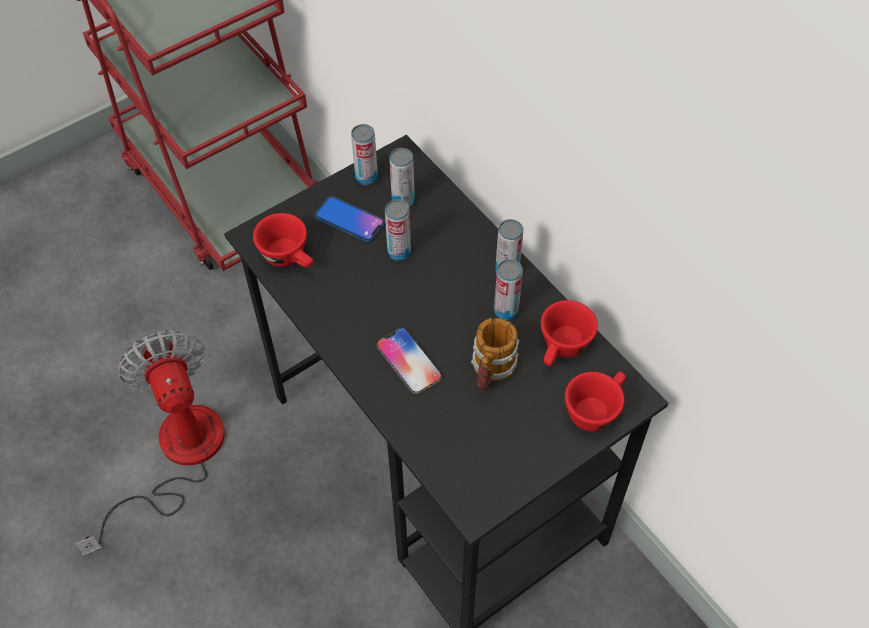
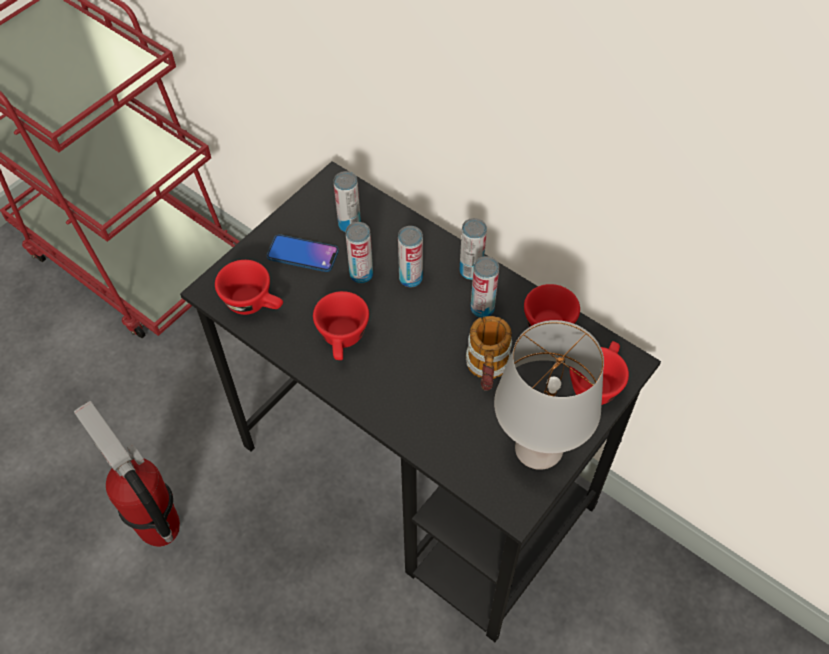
camera: 15 degrees left, 0 degrees up
fan [75,330,225,555] -> fire extinguisher [74,401,180,547]
can [351,124,378,185] -> can moved to [398,226,423,287]
phone [376,327,442,394] -> none
none -> red cup [313,291,369,360]
none -> grey table lamp [494,320,604,470]

